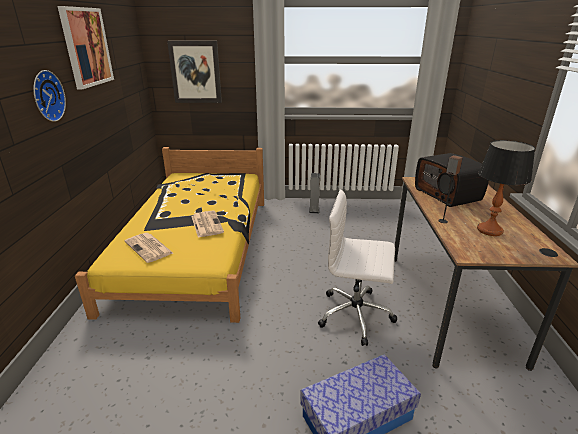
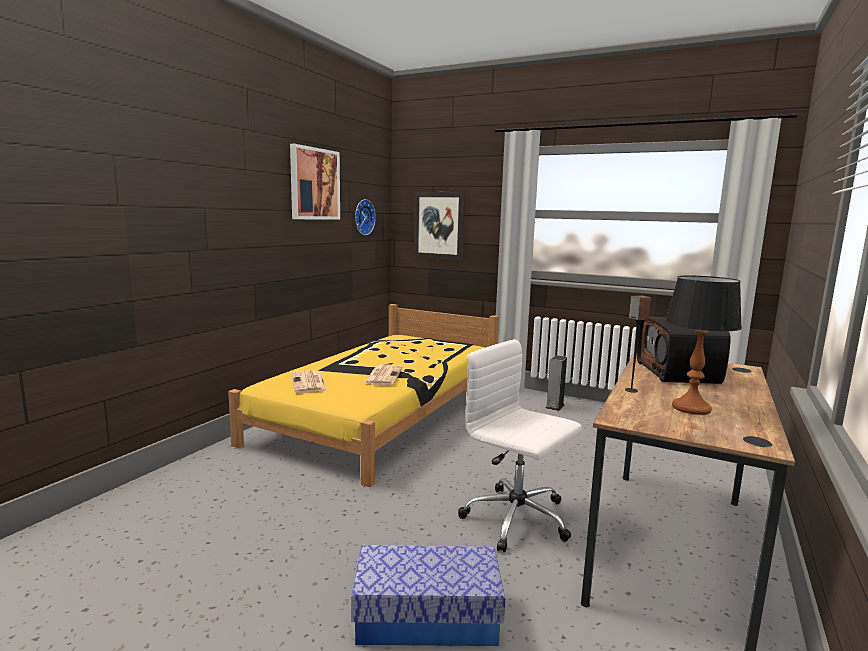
camera: 25 degrees right, 15 degrees down
wall clock [33,70,66,122] -> wall clock moved to [355,199,376,235]

